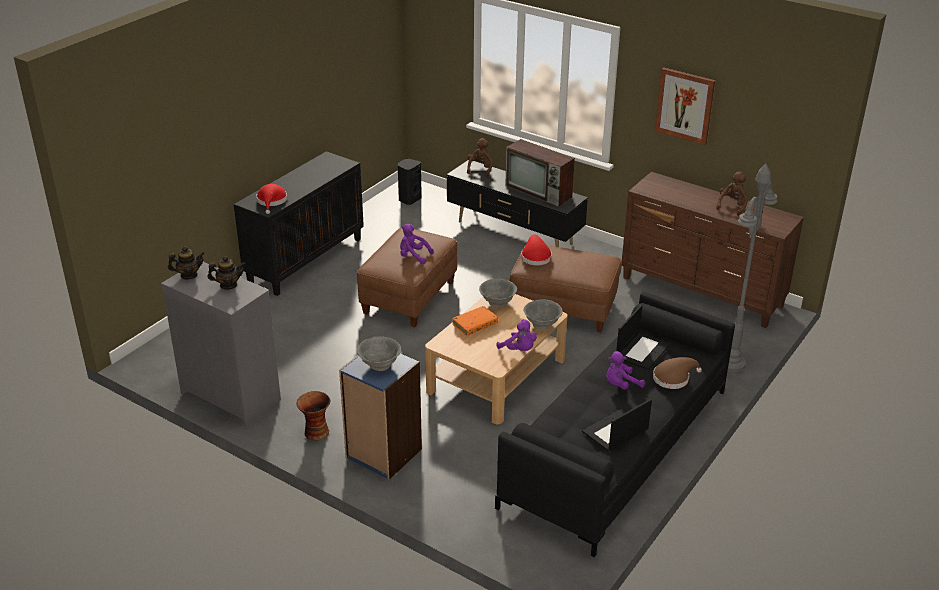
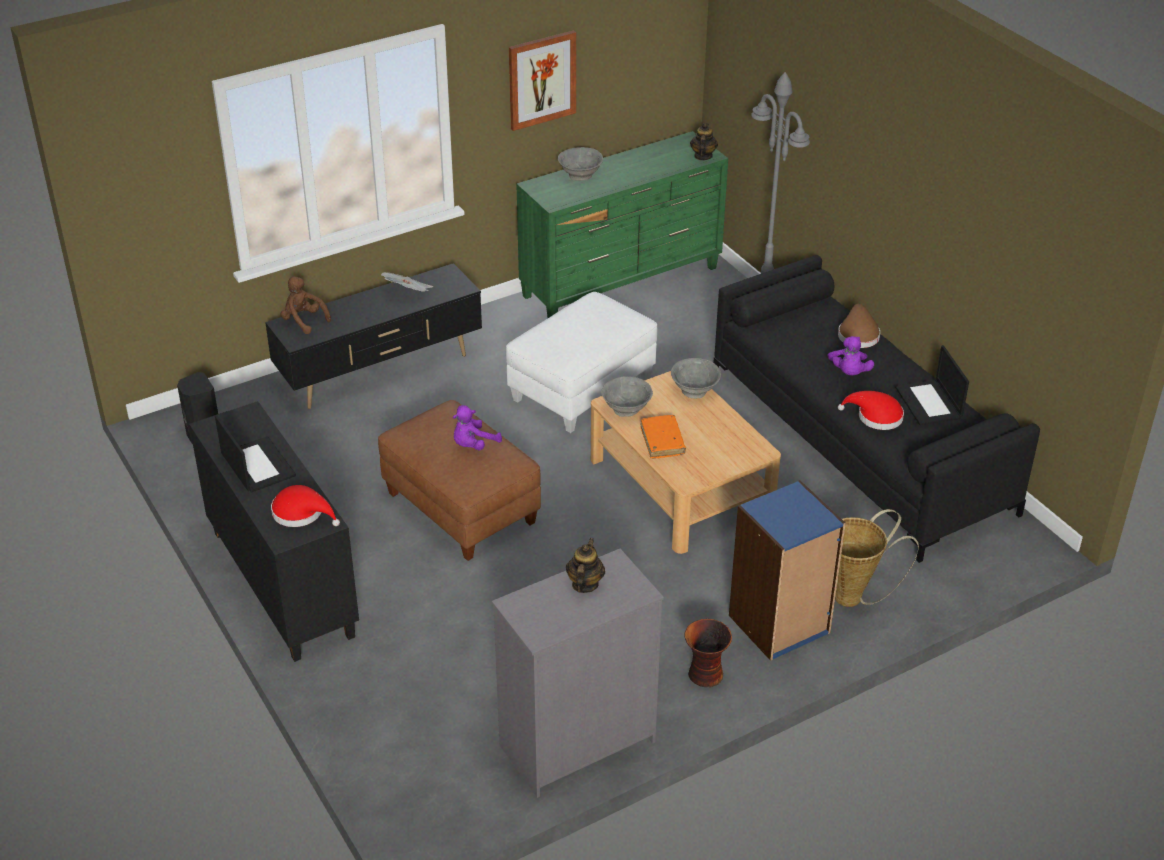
camera: 65 degrees left, 5 degrees up
teapot [168,246,205,280] -> teapot moved to [690,123,718,160]
grey bowl [357,336,401,371] -> grey bowl moved to [558,147,603,181]
purple plush toy [497,319,537,351] -> none
television [505,139,575,207] -> newspaper [381,272,433,292]
brown ottoman [510,245,621,332] -> white ottoman [506,292,657,433]
red hat [521,234,552,265] -> red hat moved to [838,391,904,430]
laptop [616,305,670,370] -> laptop moved to [215,415,296,493]
brown dresser [621,172,804,328] -> green dresser [516,131,728,318]
brown plush toy [716,171,748,216] -> none
none -> basket [835,509,919,607]

